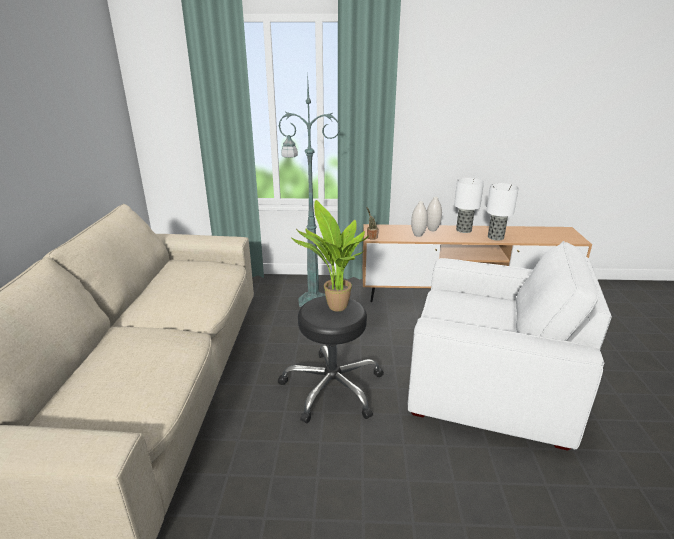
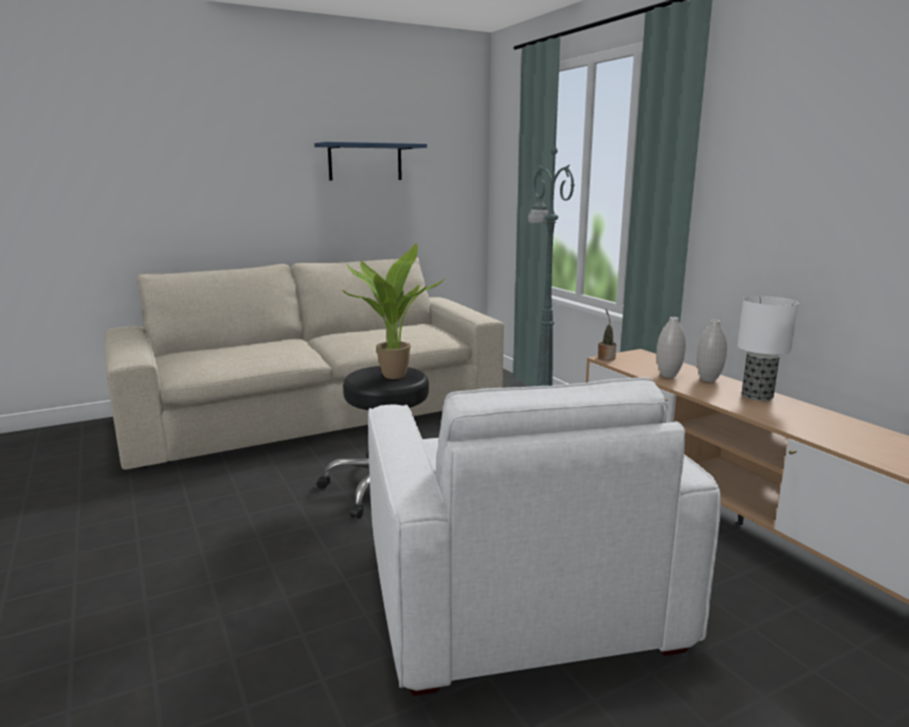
camera: 60 degrees right, 10 degrees down
table lamp [486,183,519,241] -> none
none -> blue shelf [314,142,427,181]

